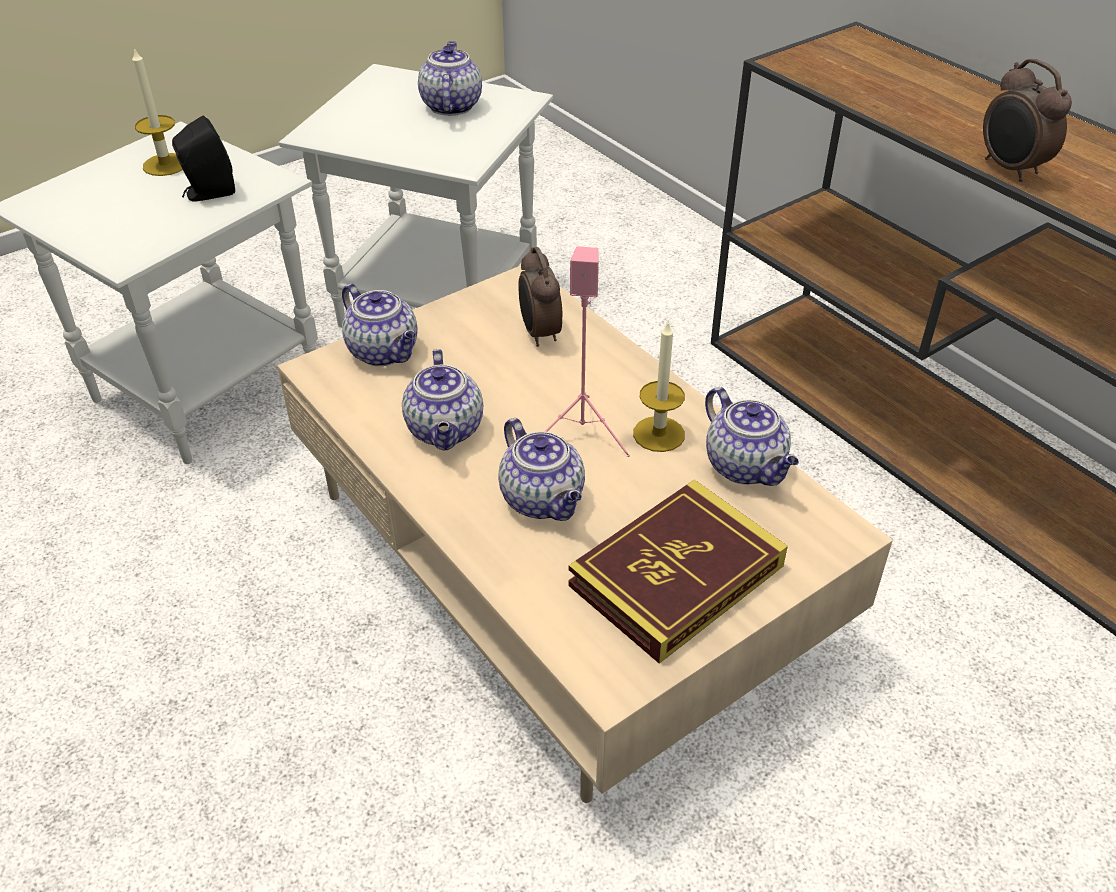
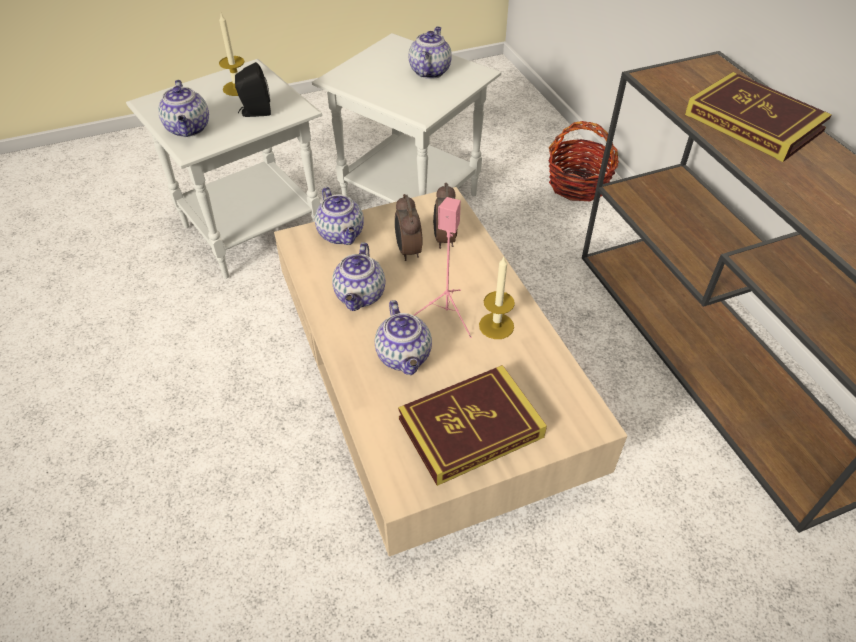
camera: 15 degrees right, 5 degrees up
teapot [705,387,799,486] -> teapot moved to [158,80,209,137]
alarm clock [983,58,1072,182] -> alarm clock moved to [395,194,423,261]
none -> basket [548,121,619,201]
none -> book [685,72,832,162]

